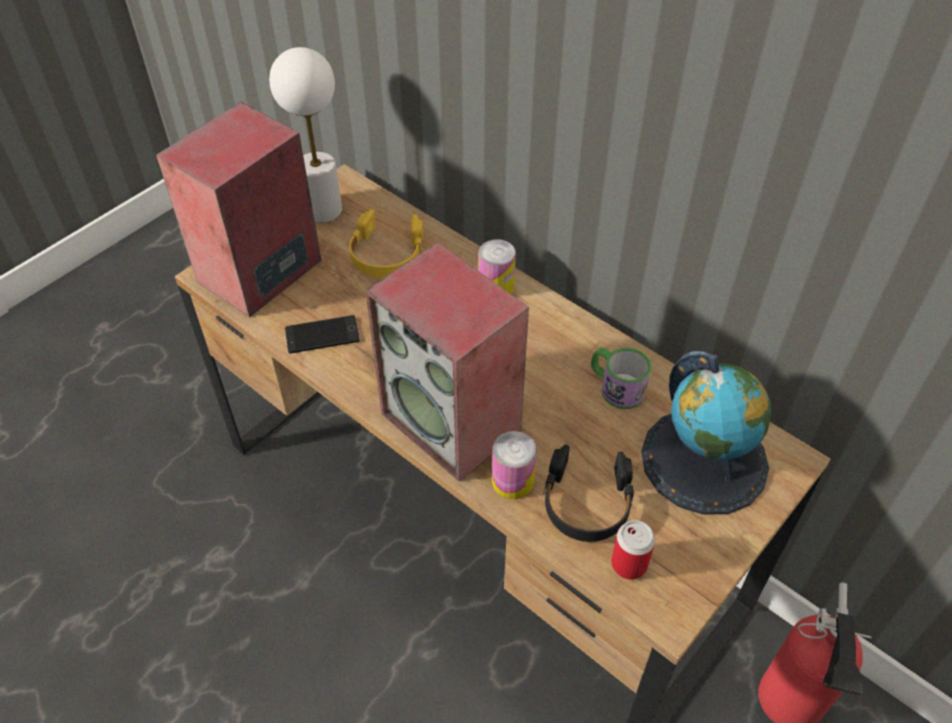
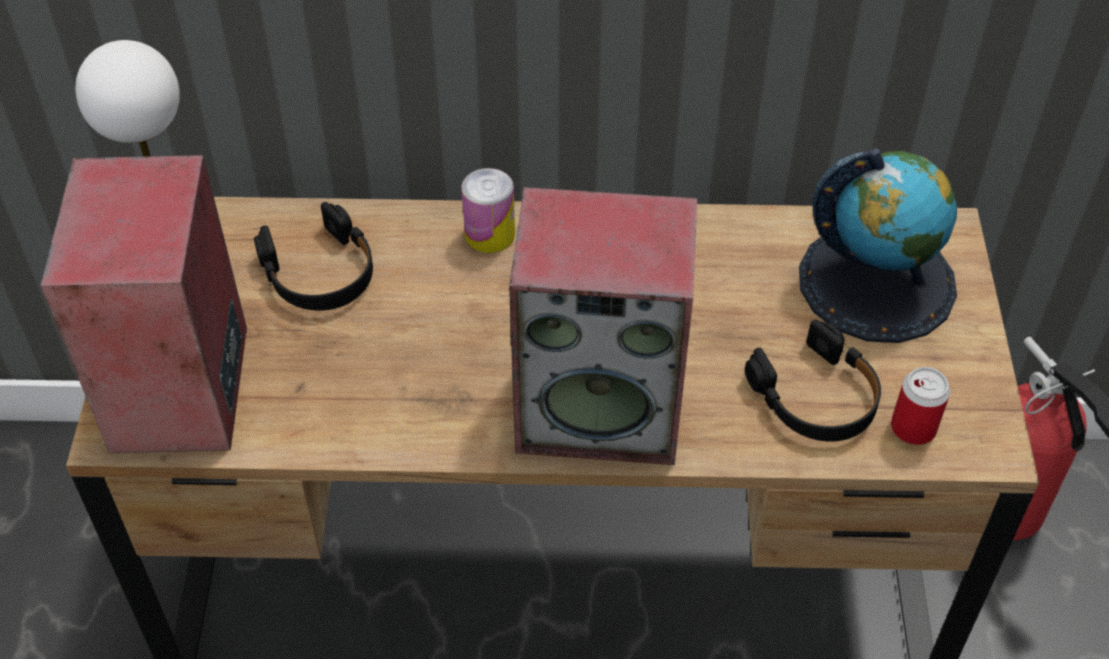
camera: 40 degrees left, 0 degrees up
phone [285,315,360,354] -> none
yellow headphones [349,209,423,278] -> black headphones [254,202,373,311]
can [492,431,537,499] -> none
mug [591,347,651,409] -> none

